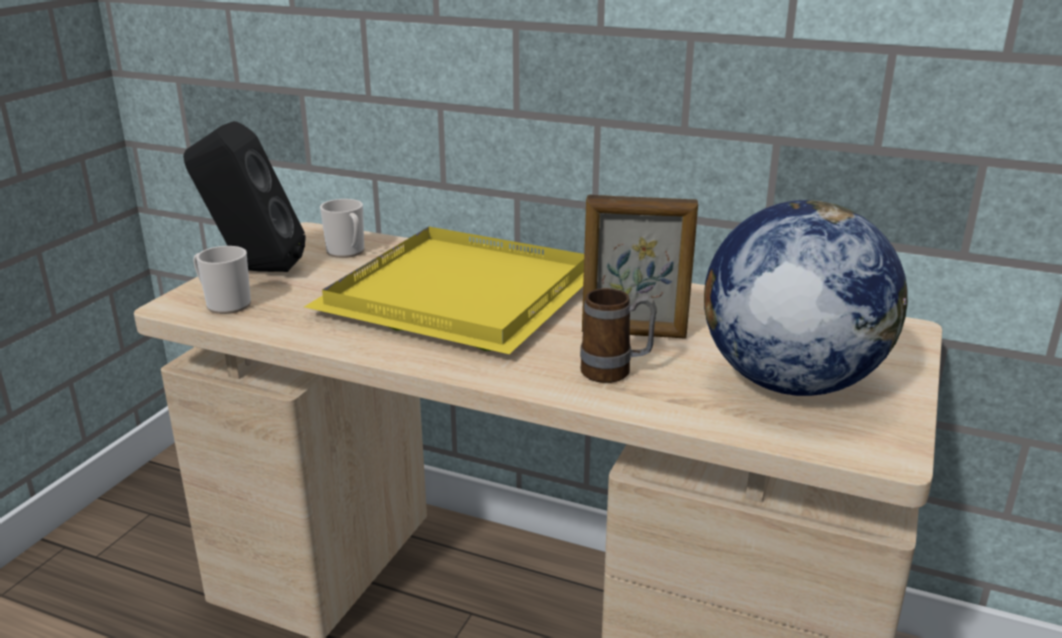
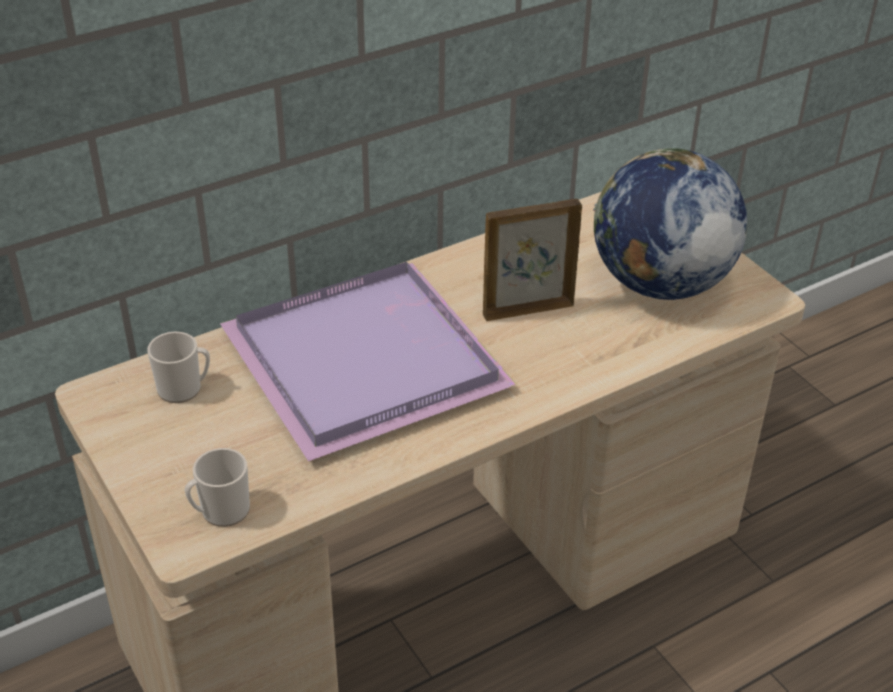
camera: 55 degrees left, 15 degrees up
black speaker [183,121,306,272] -> none
yellow tray [304,227,584,354] -> purple tray [220,262,517,461]
mug [580,288,657,383] -> none
picture frame [582,195,698,339] -> picture frame turned 150 degrees counterclockwise [483,199,582,321]

